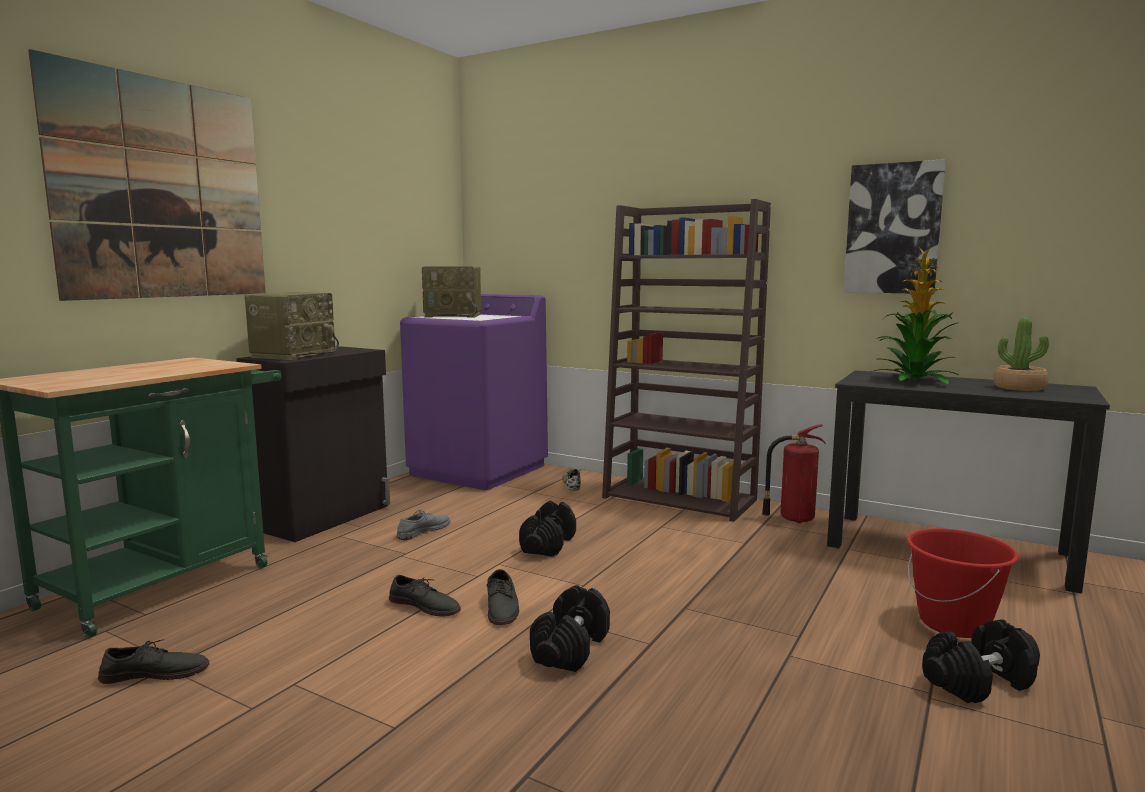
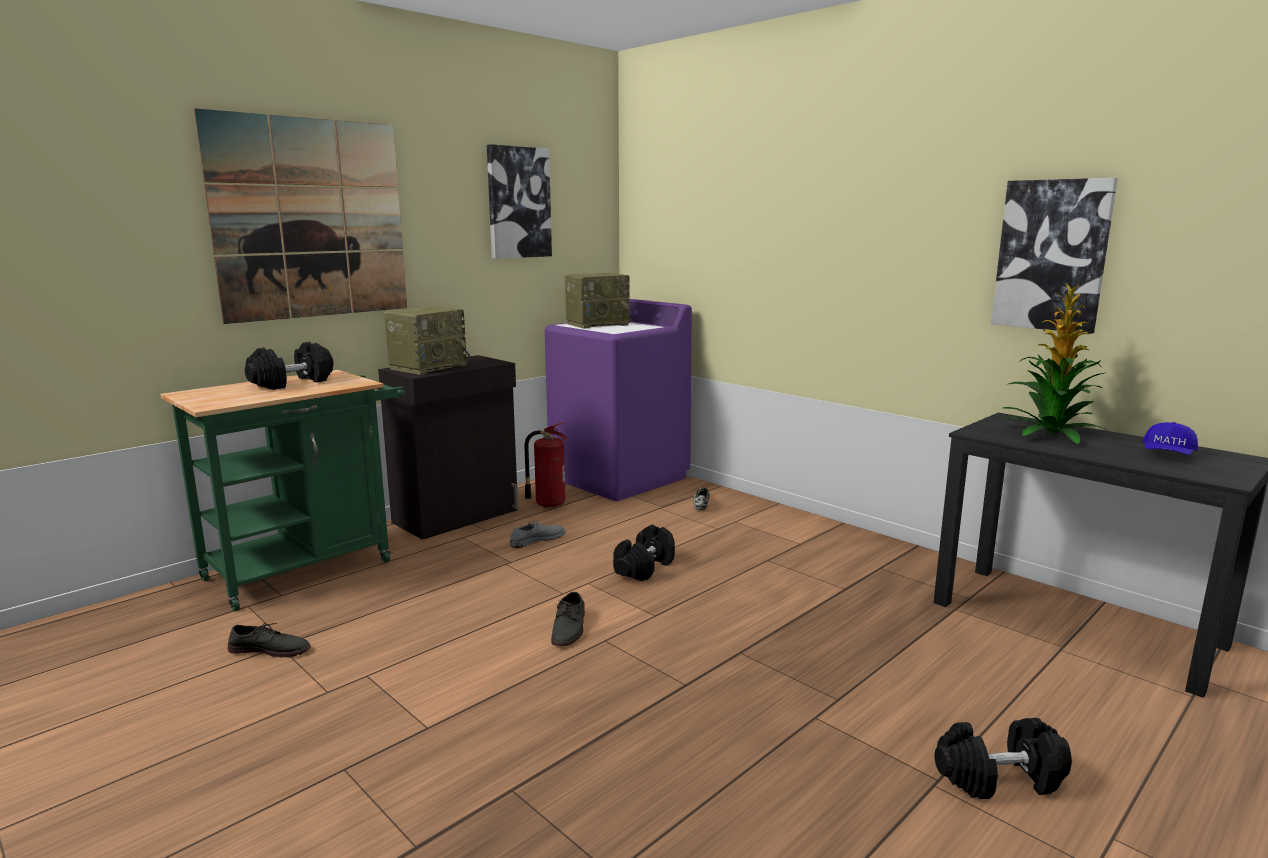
camera: 15 degrees right, 5 degrees up
grey shoe [389,575,461,617] -> none
radio [422,266,481,318] -> radio turned 45 degrees counterclockwise [565,273,633,329]
black dumbbell [530,585,610,672] -> black dumbbell moved to [245,342,334,390]
brown bookcase [602,199,771,522] -> none
fire extinguisher [762,424,826,523] -> fire extinguisher moved to [525,422,567,508]
red bucket [907,528,1019,638] -> none
potted plant [993,318,1049,391] -> blue cap [1143,422,1198,455]
none -> picture [487,144,552,259]

